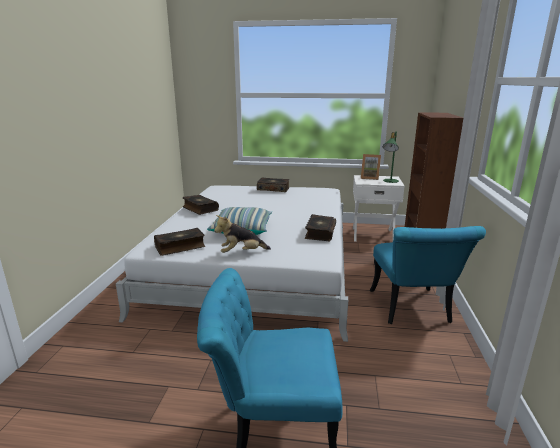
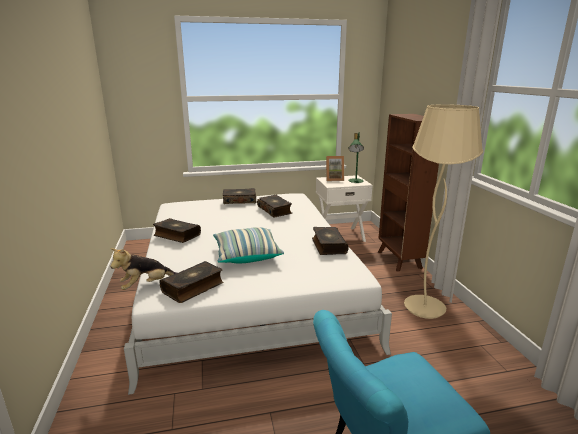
camera: 20 degrees left, 0 degrees up
plush toy [214,215,271,253] -> plush toy moved to [110,248,176,290]
turquoise chair [370,226,486,324] -> beige floor lamp [404,104,483,319]
none -> book [257,195,292,217]

